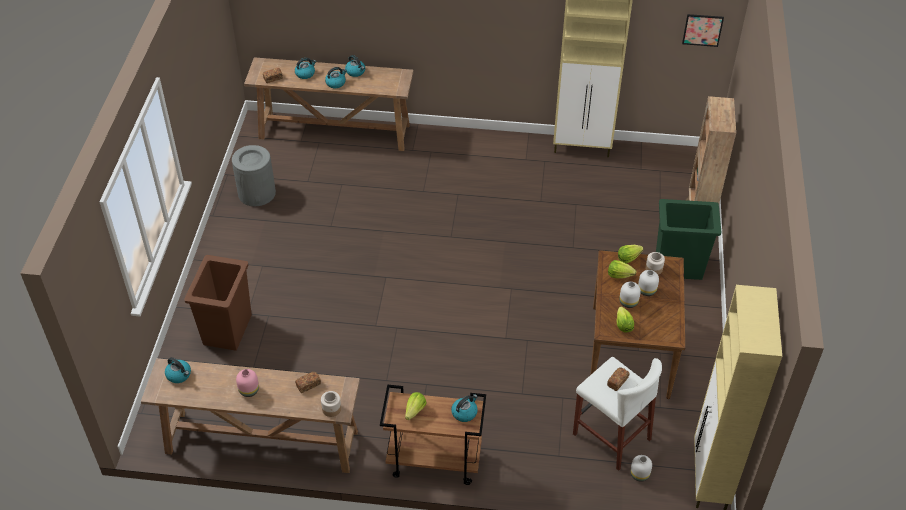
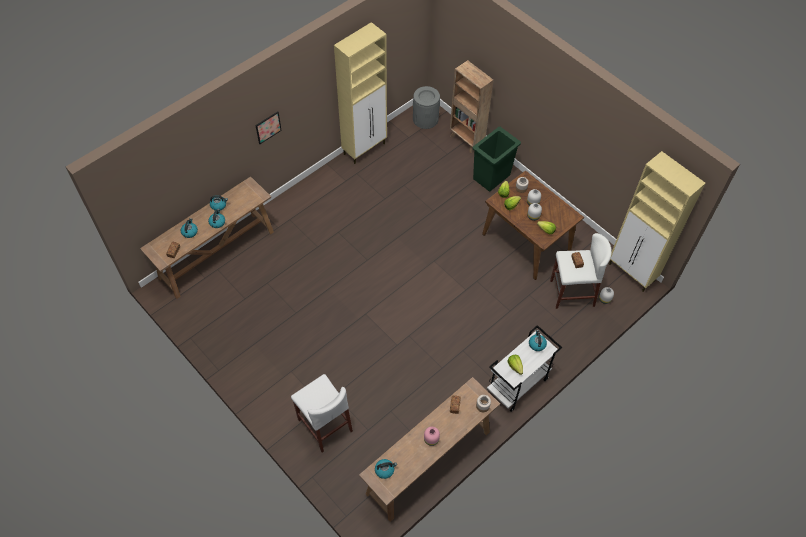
camera: 50 degrees left, 10 degrees up
brown trash can [184,255,252,351] -> white stool [291,374,353,453]
grey trash can [232,145,276,206] -> grey trash can moved to [413,86,440,129]
brown cart [380,385,486,485] -> white cart [487,325,562,412]
picture [682,14,724,47] -> picture moved to [255,111,282,144]

